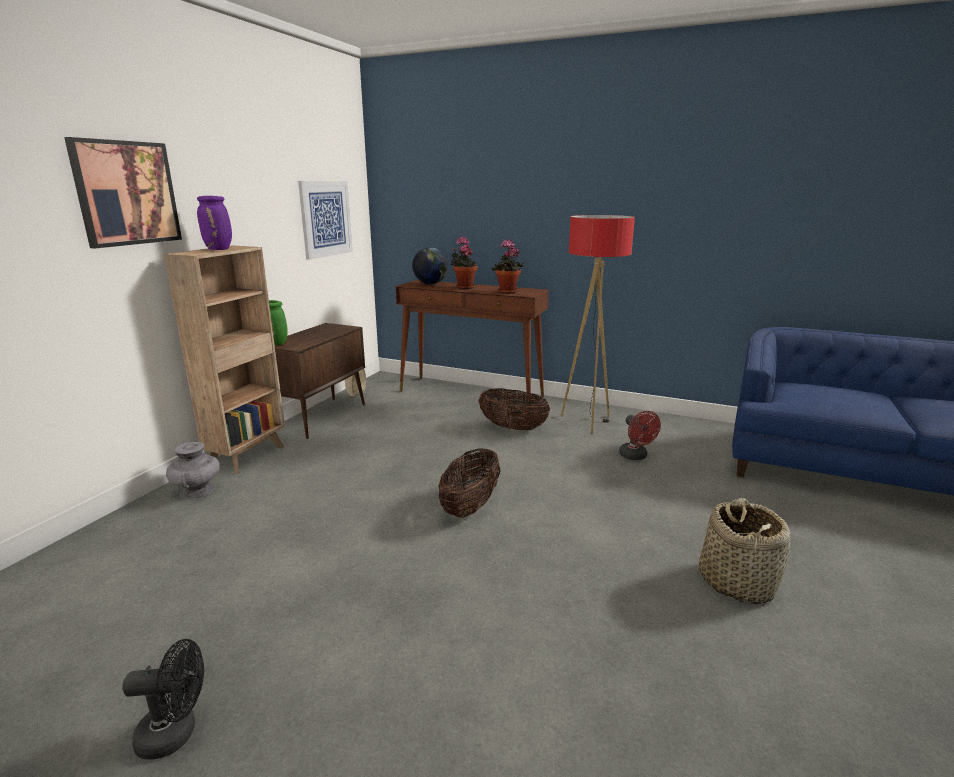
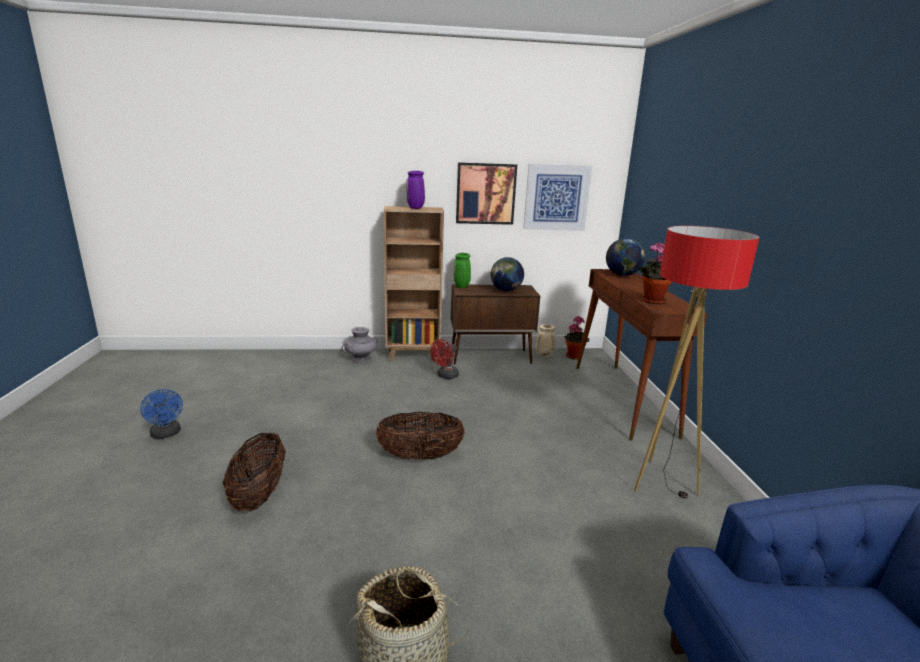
camera: 60 degrees right, 0 degrees up
picture [64,137,182,249] -> picture moved to [456,162,517,225]
black fan [122,639,204,759] -> blue fan [140,389,183,439]
potted plant [451,236,477,289] -> potted plant moved to [564,316,590,360]
basket [479,388,550,430] -> basket moved to [223,433,286,511]
red fan [619,411,661,460] -> red fan moved to [430,339,459,379]
none -> globe [491,257,524,292]

